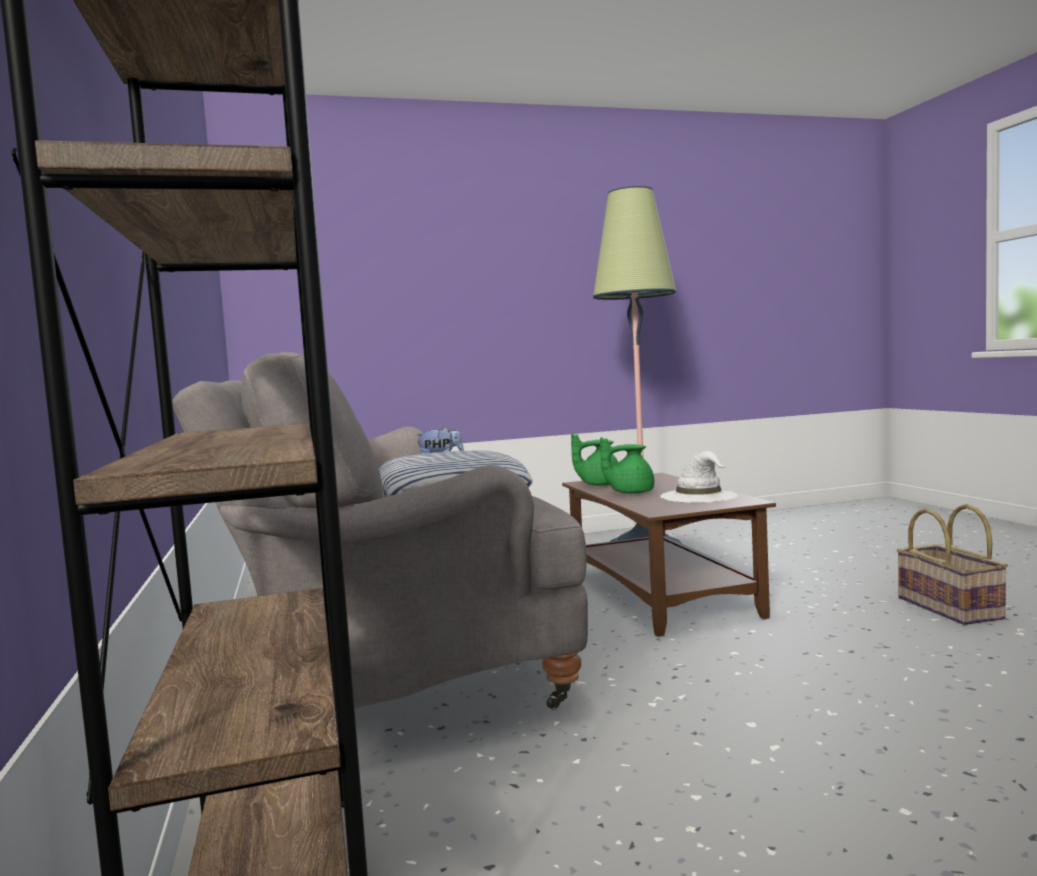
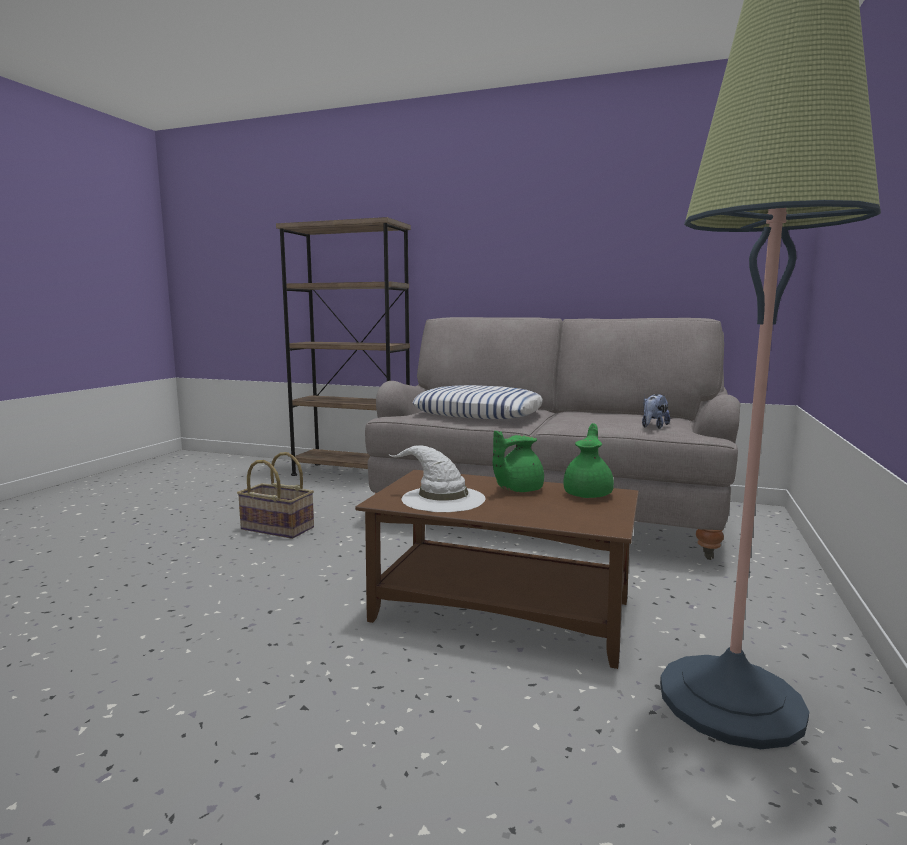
camera: 125 degrees right, 5 degrees up
green teapot [600,437,654,494] -> green teapot turned 150 degrees counterclockwise [493,431,544,492]
basket [897,504,1008,625] -> basket moved to [237,452,314,539]

